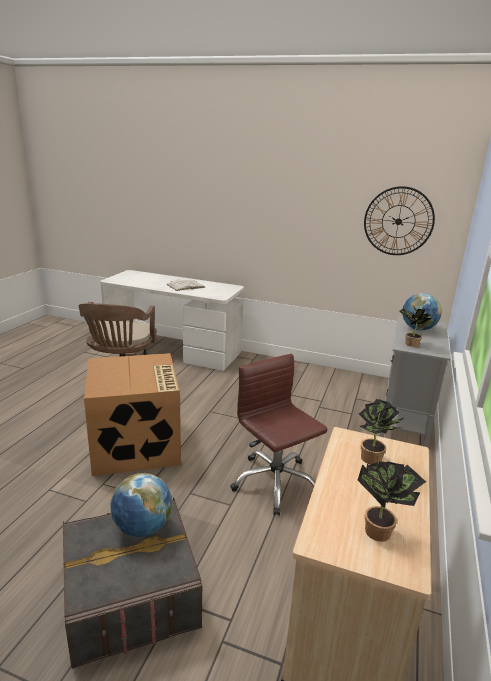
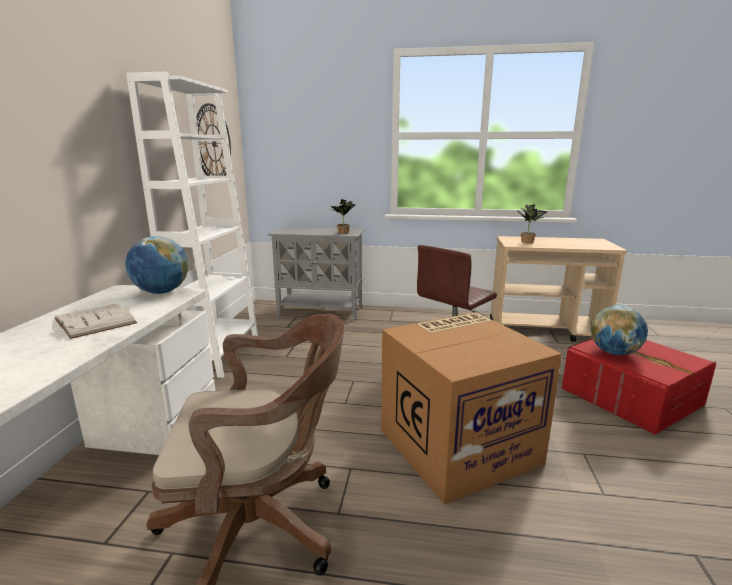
camera: 100 degrees left, 5 degrees down
grey storage box [63,498,202,669] -> red storage box [562,339,716,435]
potted plant [358,461,426,542] -> none
globe [403,293,442,331] -> globe moved to [125,236,189,294]
none -> white bookcase [126,72,258,378]

